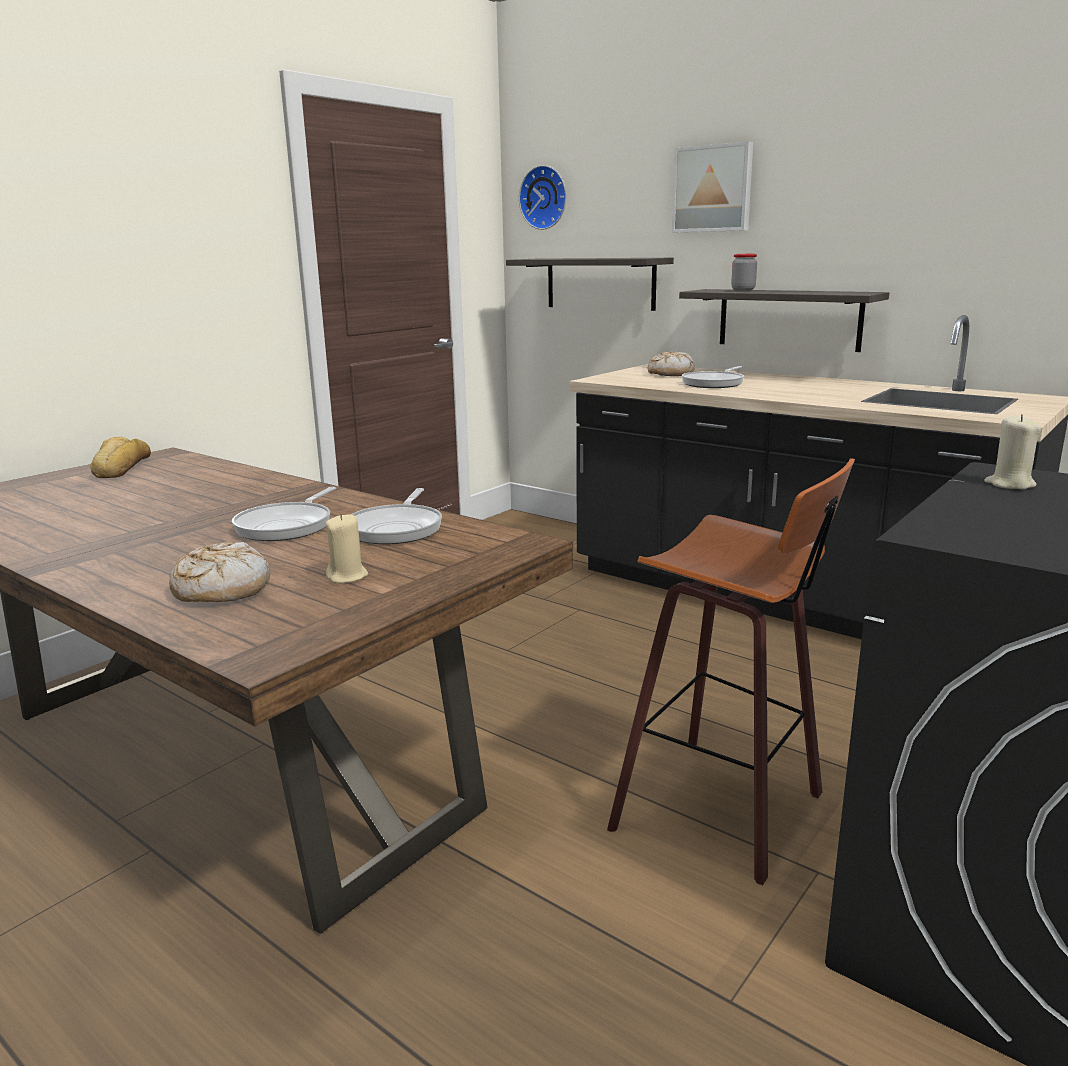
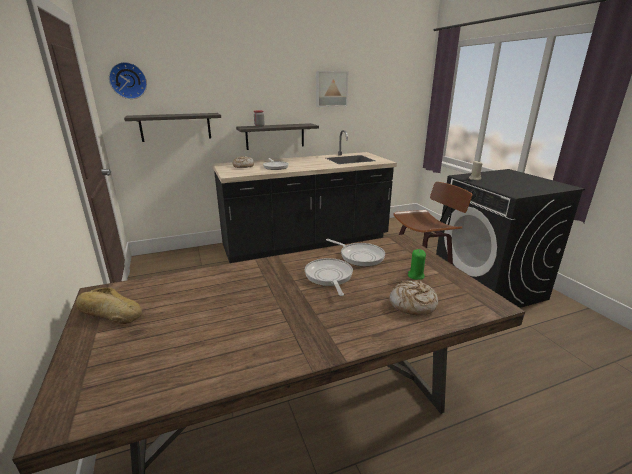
camera: 60 degrees left, 5 degrees up
frying pan [232,487,336,541] -> frying pan turned 150 degrees counterclockwise [305,258,353,296]
beige candle [326,513,368,583] -> green candle [408,249,426,280]
picture [672,141,753,232] -> picture moved to [316,71,348,107]

